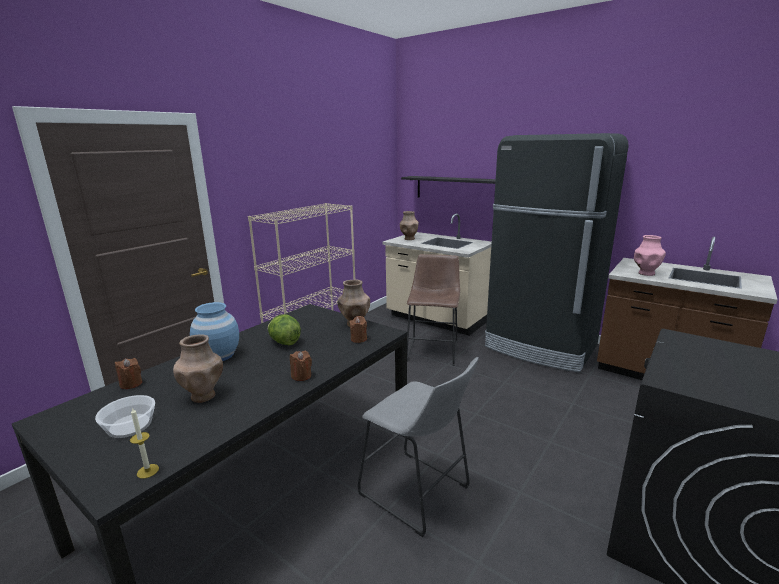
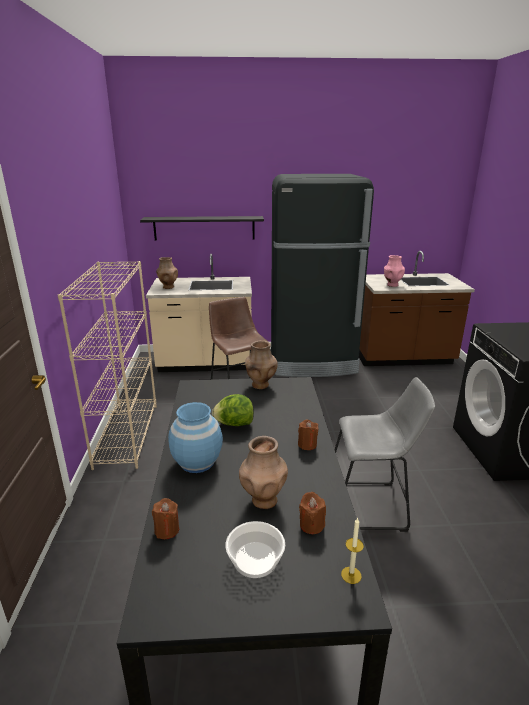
camera: 40 degrees left, 5 degrees up
brown candle [350,316,367,343] -> brown candle moved to [299,492,326,534]

